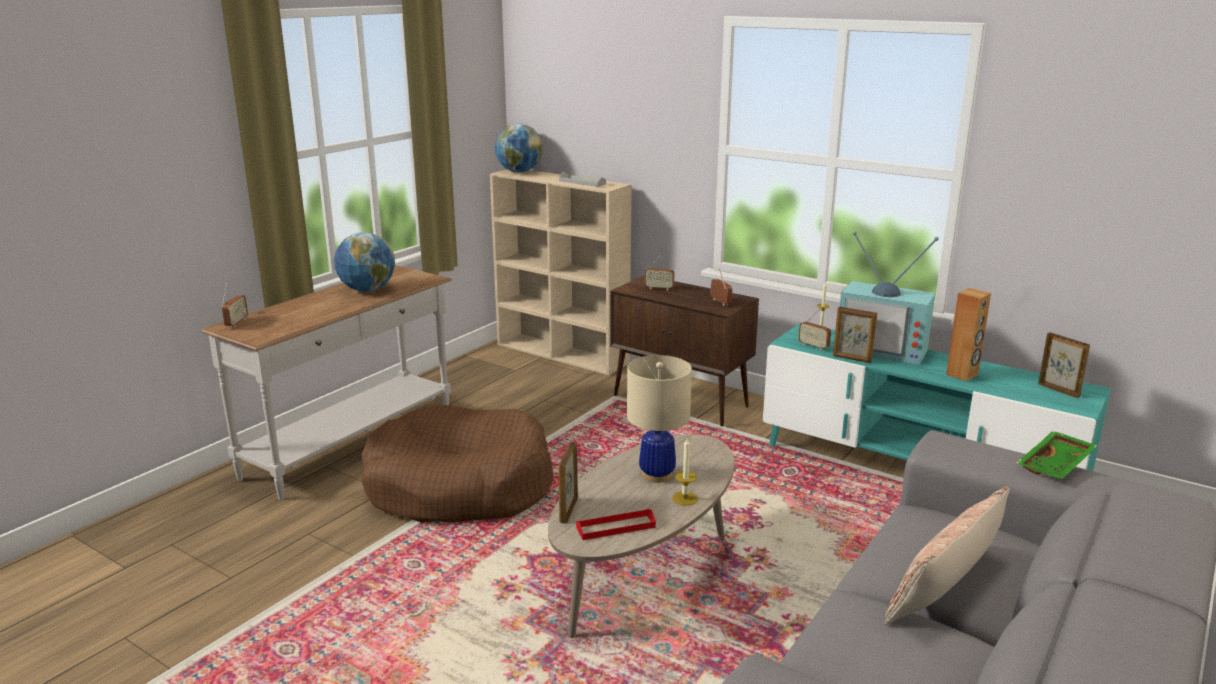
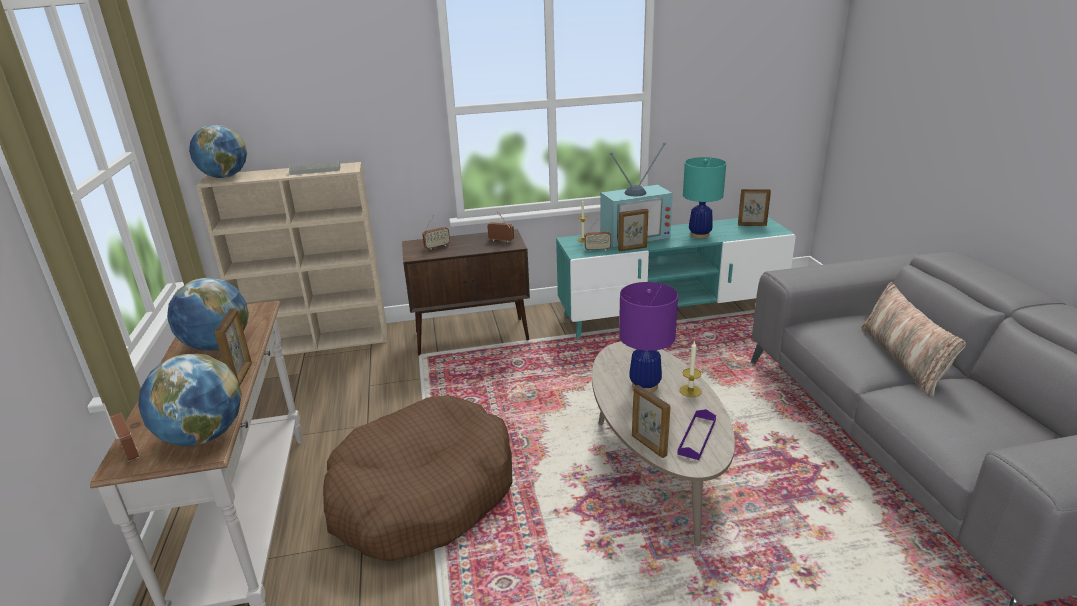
camera: 45 degrees left, 5 degrees up
red tray [576,509,656,540] -> purple tray [677,409,716,460]
beige table lamp [627,355,692,483] -> purple table lamp [619,282,678,393]
brown speaker [946,288,991,381] -> turquoise table lamp [683,157,726,238]
green tray [1017,431,1098,479] -> none
none -> globe [138,354,242,446]
none -> picture frame [215,308,252,386]

